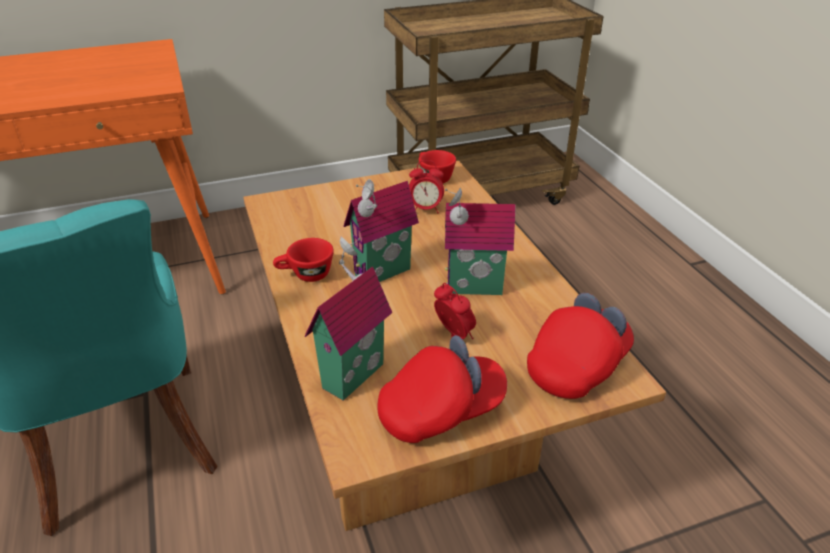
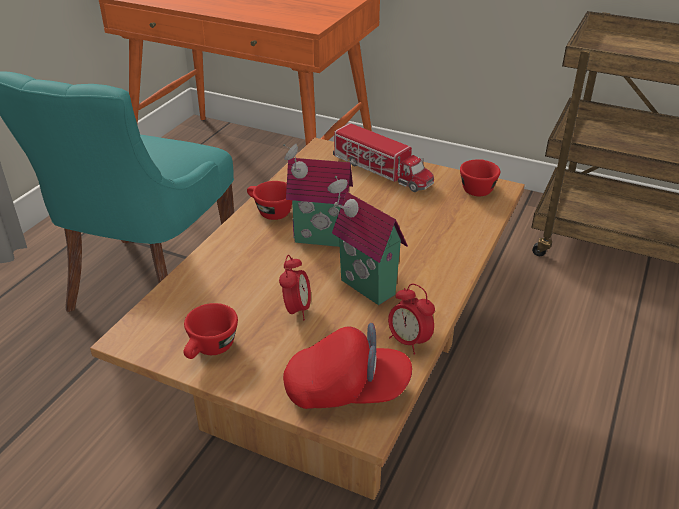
camera: 45 degrees right, 0 degrees up
toy house [305,237,392,400] -> none
red cap [377,335,507,443] -> red cup [183,303,238,359]
alarm clock [409,160,444,213] -> alarm clock moved to [388,284,435,355]
none -> toy truck [333,123,434,192]

